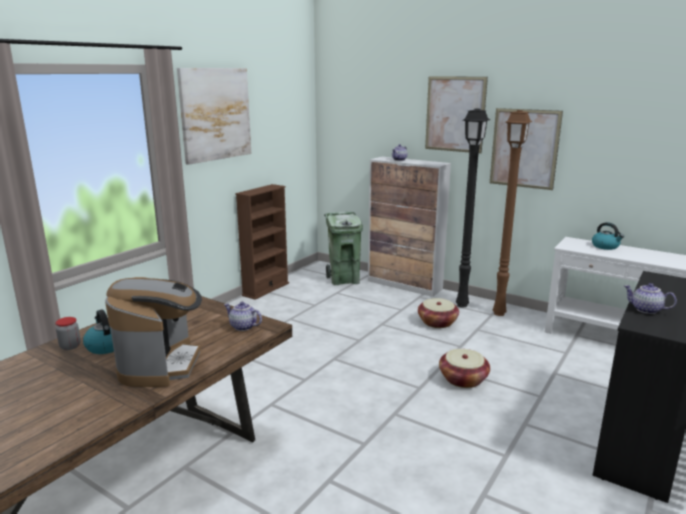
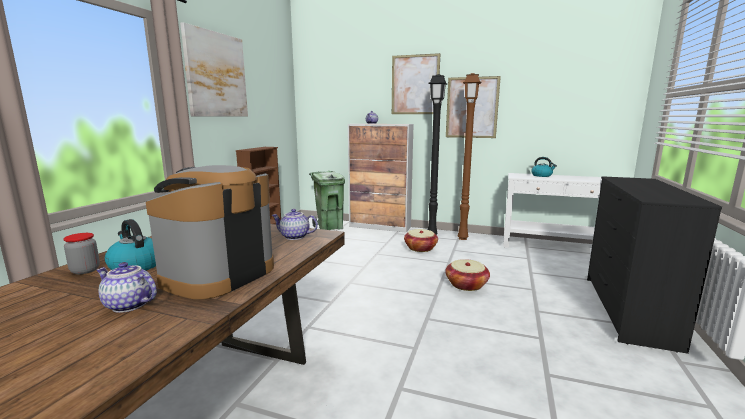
camera: 15 degrees left, 5 degrees down
coffee machine [105,277,202,387] -> coffee machine turned 135 degrees counterclockwise [146,165,274,299]
teapot [624,283,677,314] -> teapot moved to [97,262,157,313]

